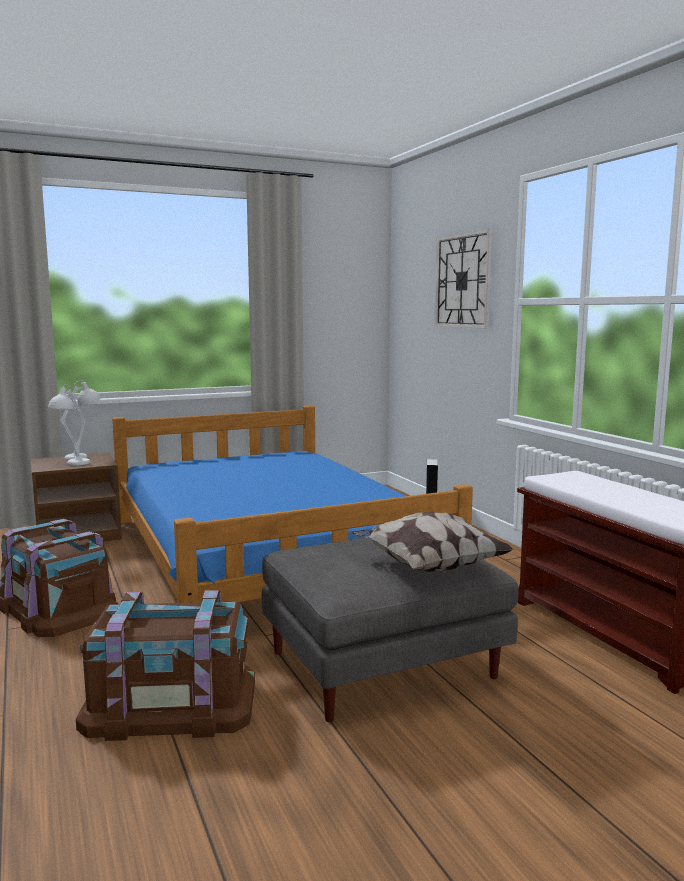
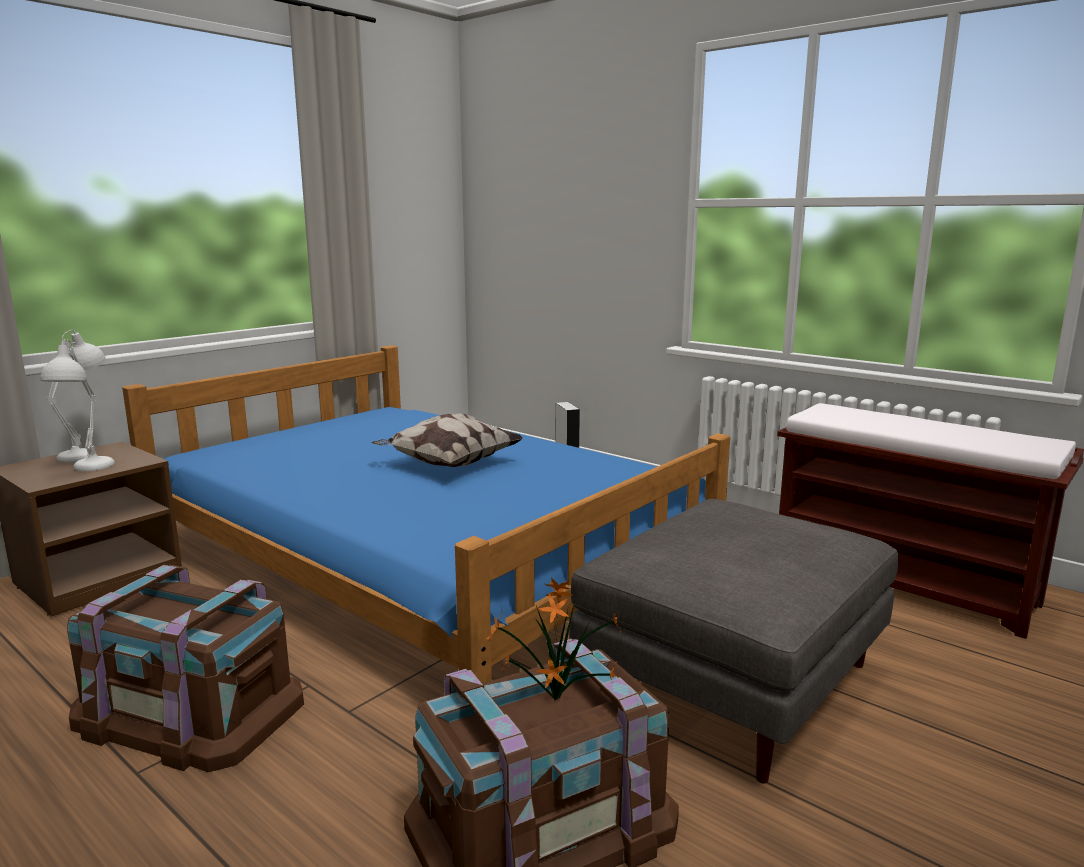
camera: 25 degrees left, 5 degrees up
pillow [351,512,514,572] -> pillow moved to [371,413,523,467]
wall clock [435,229,493,328] -> none
none -> potted plant [485,577,622,701]

